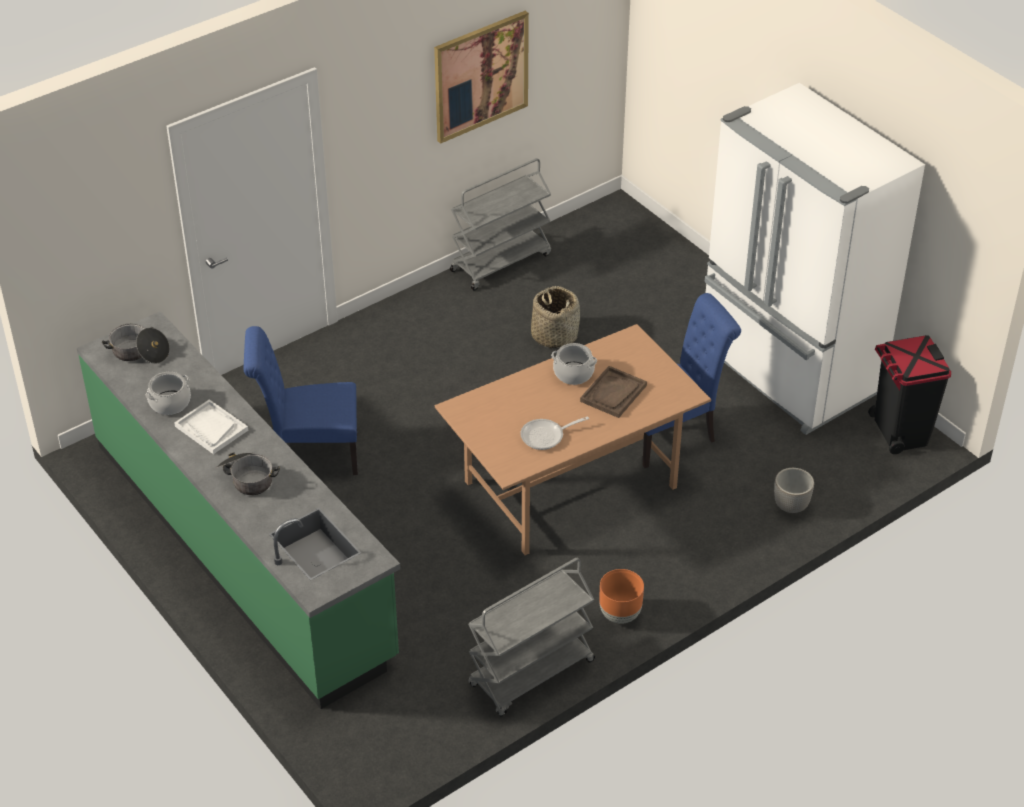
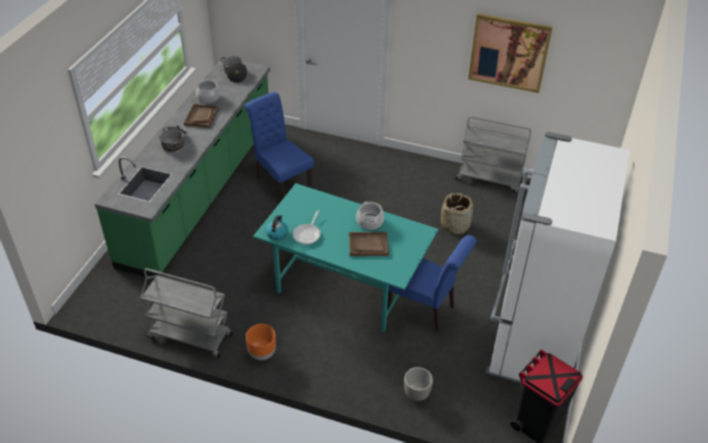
camera: 55 degrees right, 0 degrees up
white tray [174,399,248,454] -> brown tray [184,104,219,128]
brown dining table [435,324,711,555] -> turquoise dining table [253,183,438,332]
frying pan [520,416,589,450] -> frying pan turned 105 degrees counterclockwise [292,210,321,245]
none -> kettle [265,215,288,240]

